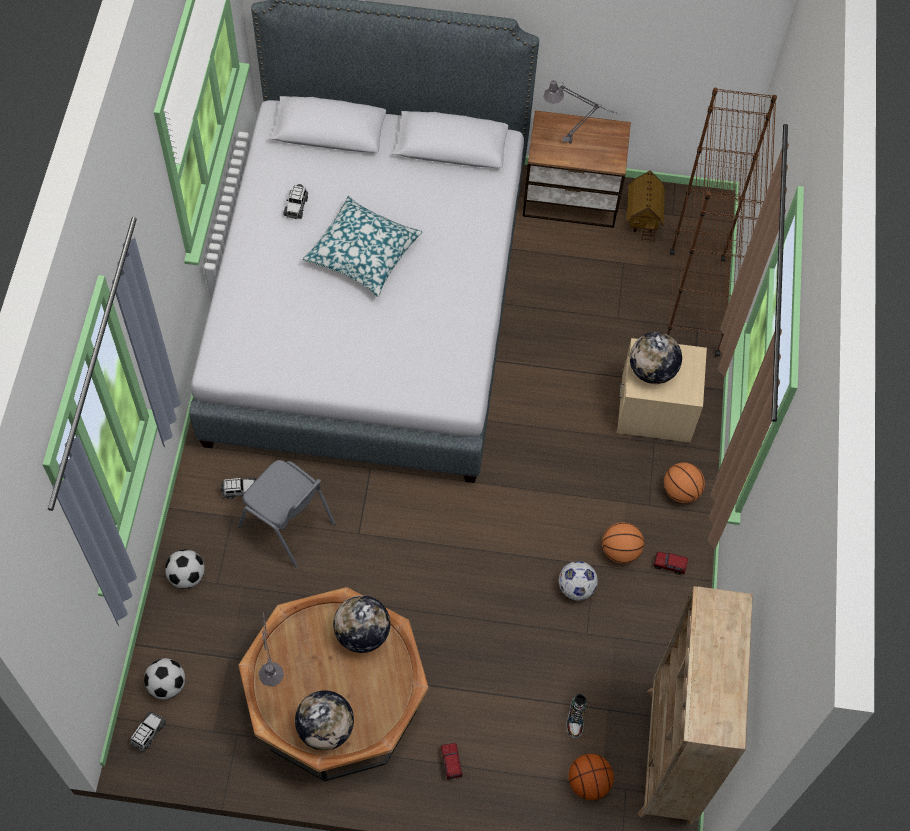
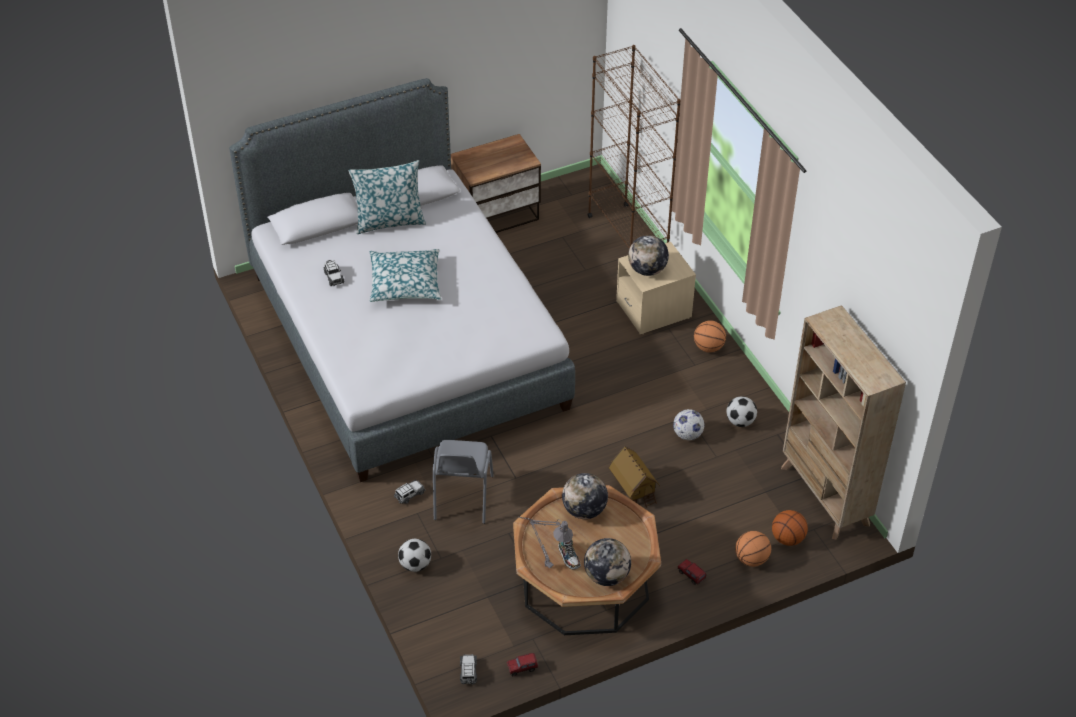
camera: 30 degrees left, 15 degrees down
football [144,658,185,700] -> football moved to [727,396,757,427]
grey chair [238,460,336,567] -> grey chair turned 90 degrees clockwise [433,440,494,524]
grey table lamp [543,80,617,144] -> none
shoe [566,694,587,738] -> shoe moved to [559,539,581,570]
basketball [602,522,644,563] -> basketball moved to [735,531,771,567]
toy house [626,171,665,242] -> toy house moved to [608,446,660,508]
toy truck [654,551,688,575] -> toy truck moved to [507,653,538,676]
none -> pillow [349,160,426,234]

